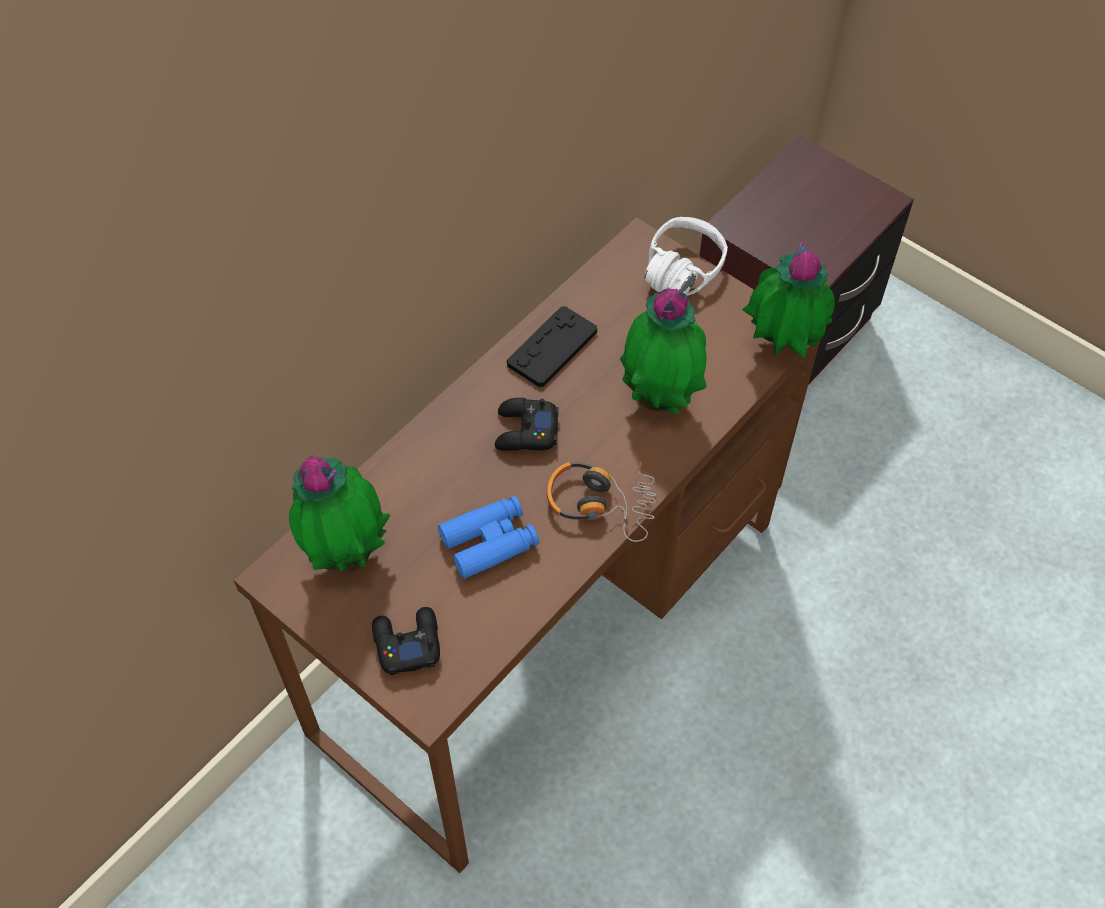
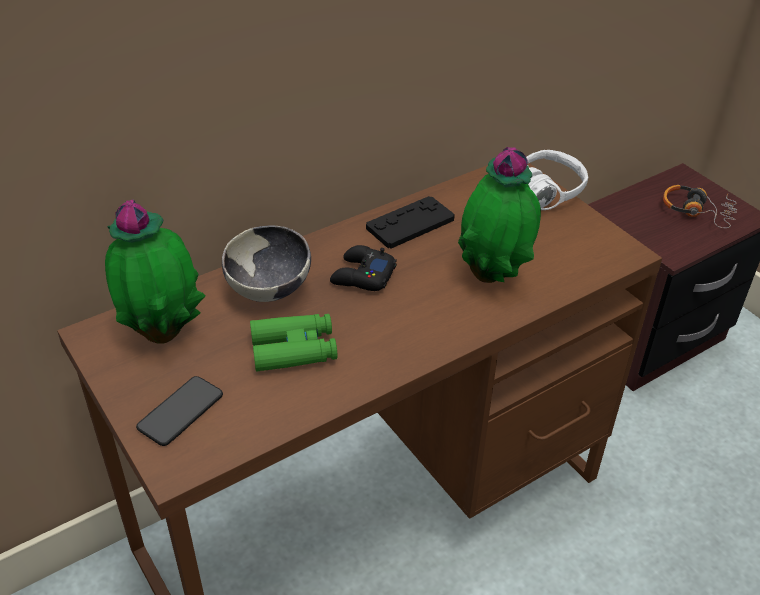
camera: 15 degrees right, 15 degrees down
black game controller [372,607,440,675] -> phone [136,376,223,446]
blue binoculars [438,496,539,579] -> green binoculars [250,314,337,371]
headphones [547,462,656,542] -> headphones moved to [663,185,737,228]
potted plant [742,241,835,357] -> none
none -> bowl [222,225,311,302]

